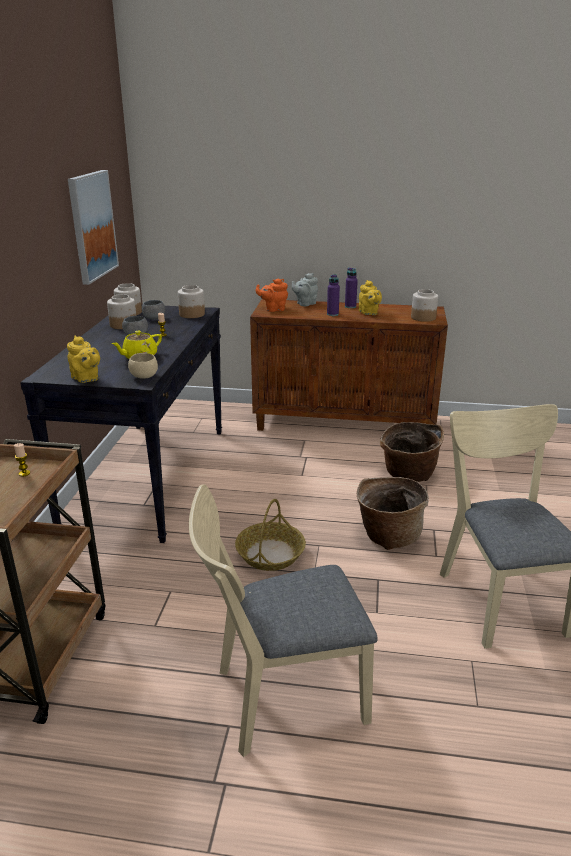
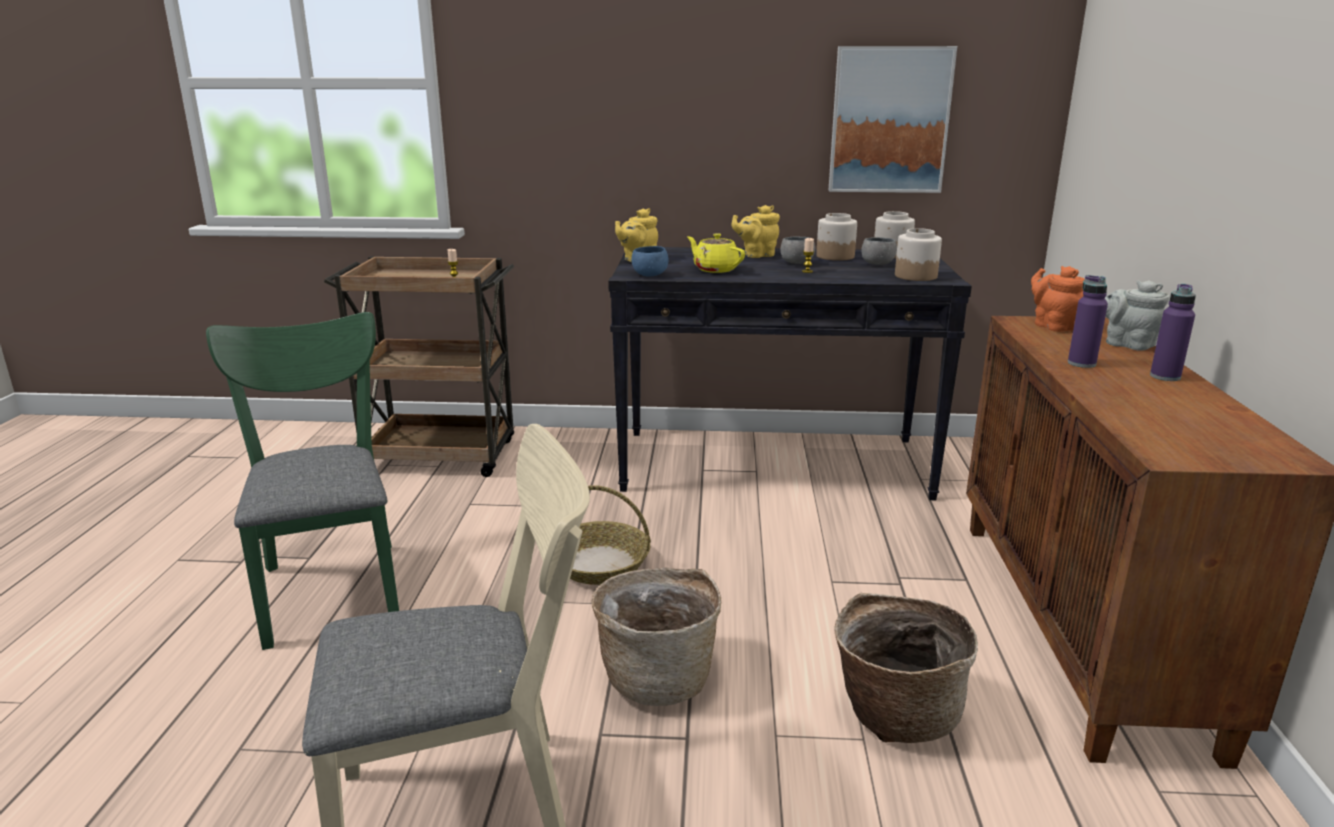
camera: 85 degrees right, 5 degrees down
beige bowl [128,353,158,379] -> blue bowl [632,246,668,277]
beige chair [189,484,378,757] -> green chair [206,312,399,650]
yellow teapot [359,280,382,315] -> yellow teapot moved to [732,205,780,258]
jar [411,289,438,322] -> none

